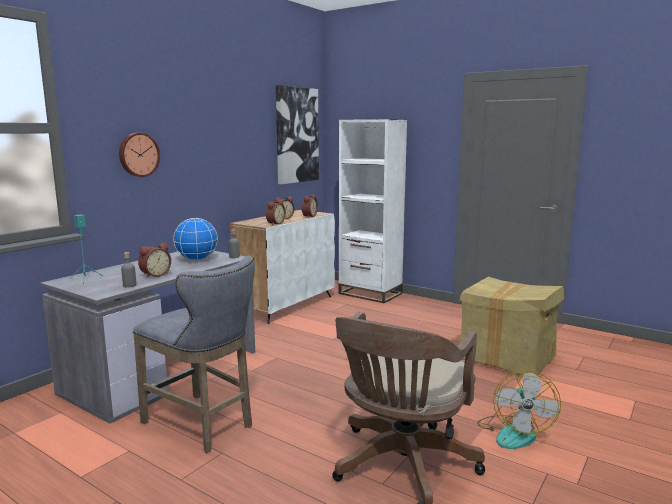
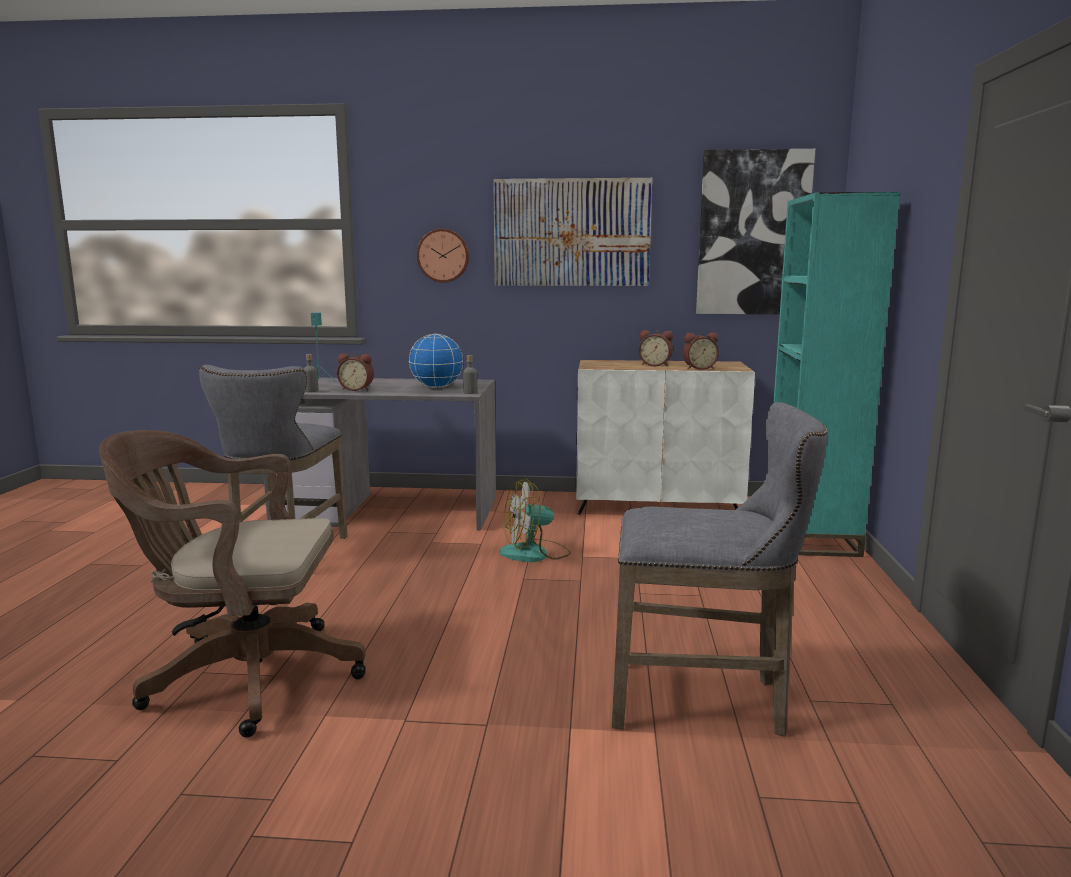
camera: 60 degrees right, 0 degrees up
alarm clock [266,200,286,225] -> none
white bookcase [338,119,407,303] -> turquoise bookcase [773,192,901,557]
cardboard box [459,277,564,375] -> grey stool [612,402,827,737]
fan [477,370,561,449] -> fan moved to [499,479,571,562]
none -> picture [493,178,653,286]

